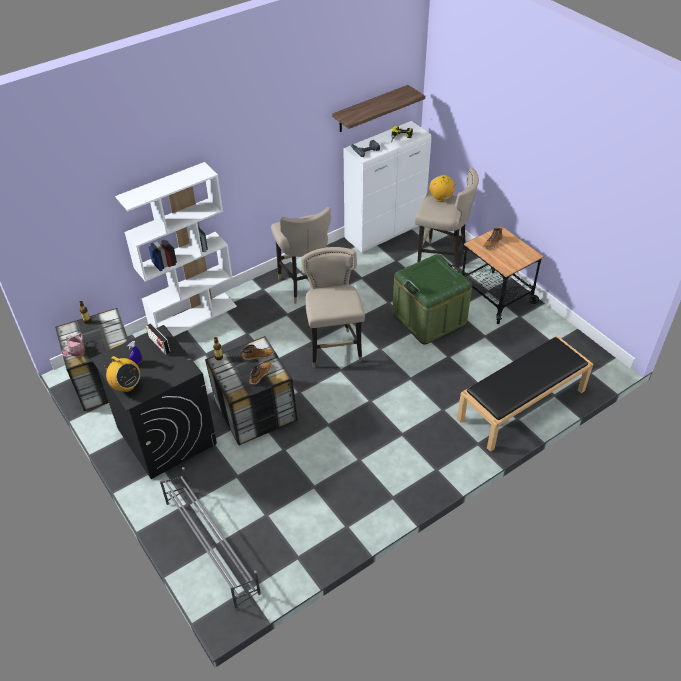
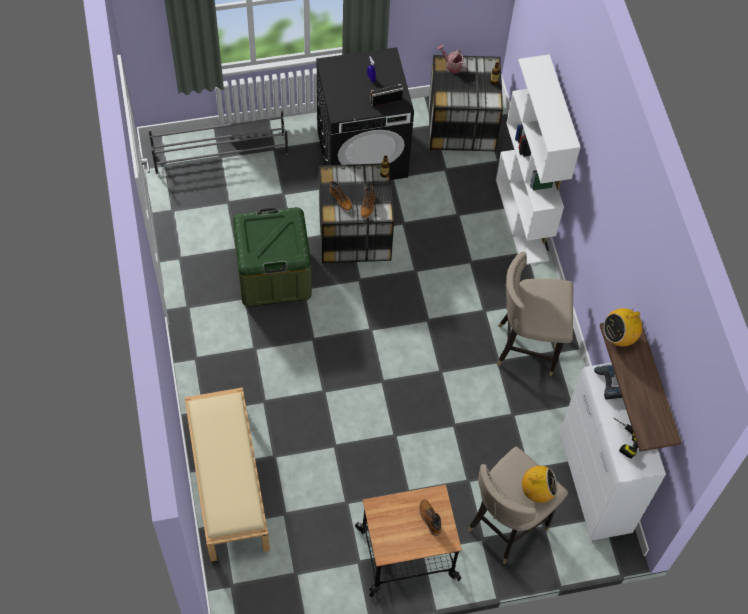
camera: 110 degrees right, 15 degrees up
radio [102,356,140,392] -> radio moved to [603,306,642,346]
beige stool [301,247,365,368] -> none
green storage box [392,254,472,344] -> green storage box moved to [233,207,312,307]
black bench [457,335,593,452] -> beige bench [184,387,270,562]

